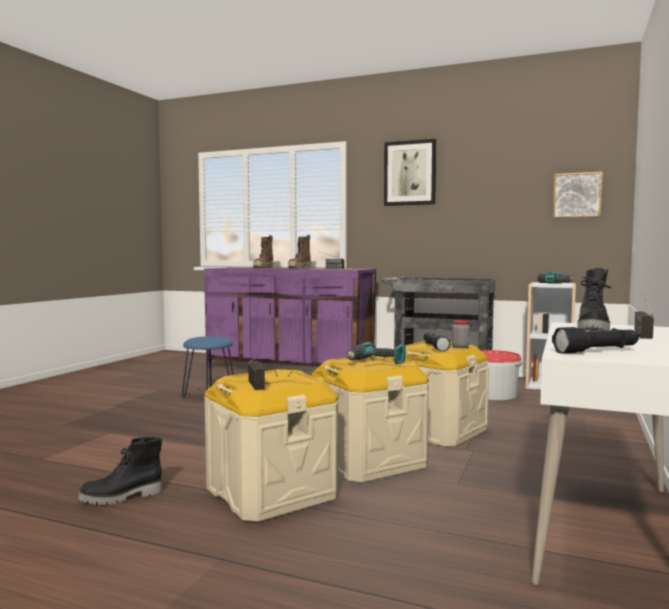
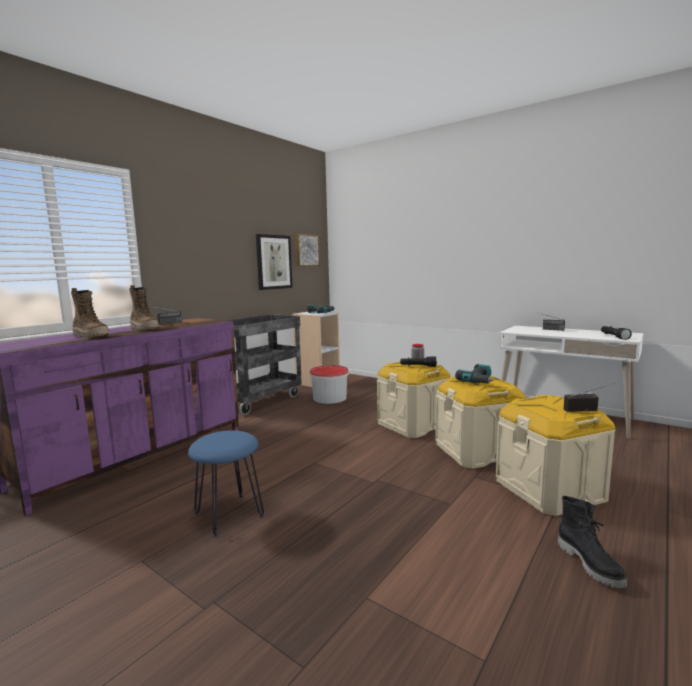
camera: 75 degrees left, 5 degrees up
picture [384,139,436,206] -> picture moved to [256,234,293,290]
black boot [577,268,611,331] -> none

